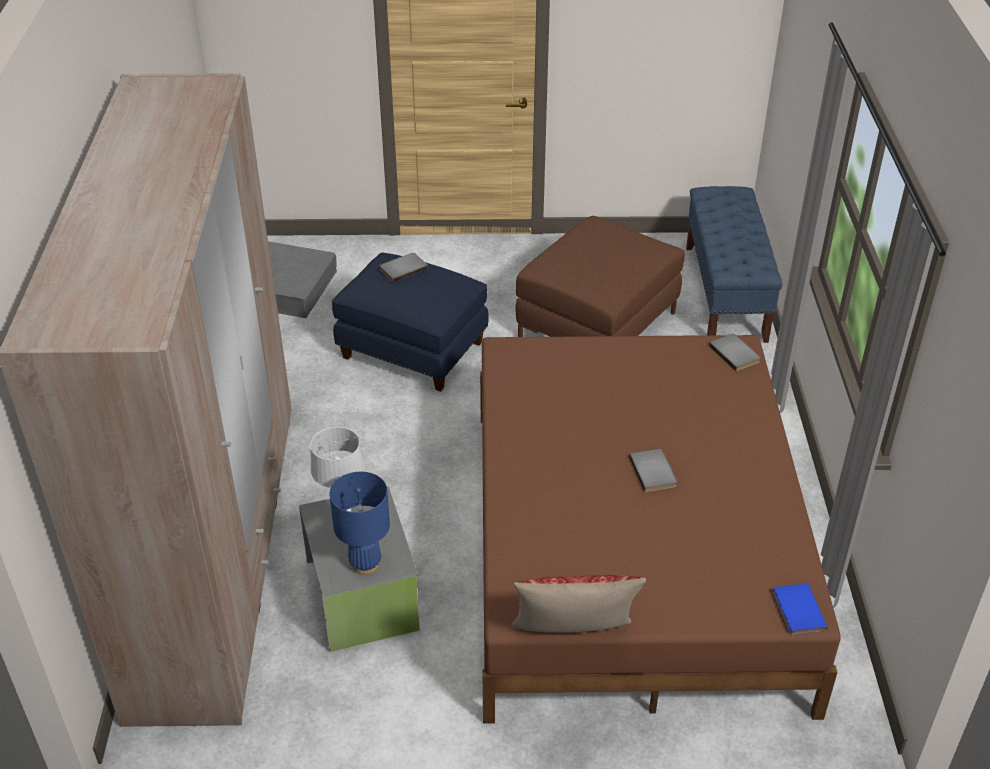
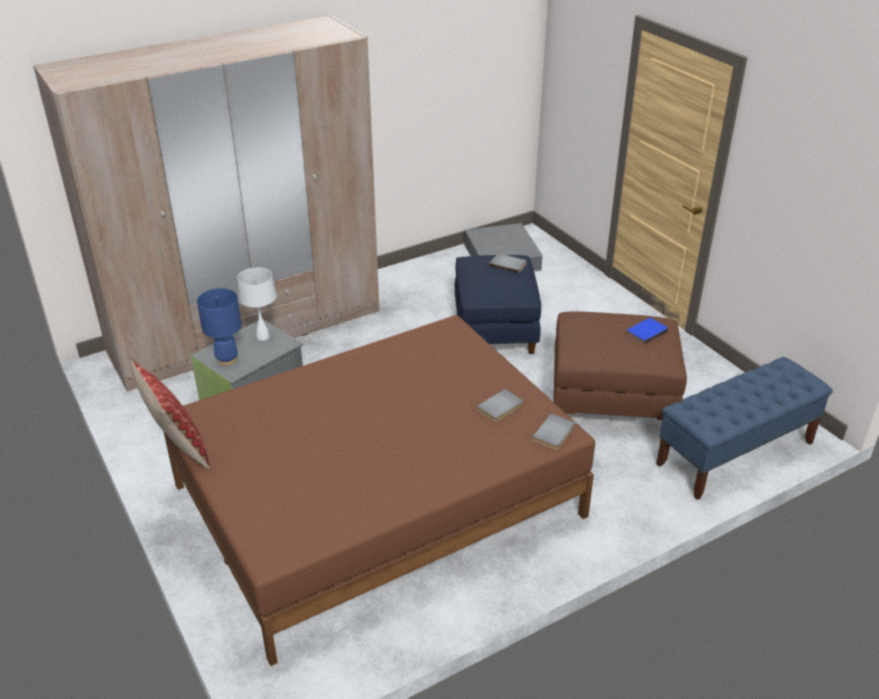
camera: 60 degrees right, 5 degrees down
grey book [629,449,677,492] -> grey book moved to [476,389,523,422]
blue book [773,583,828,635] -> blue book moved to [626,318,669,344]

